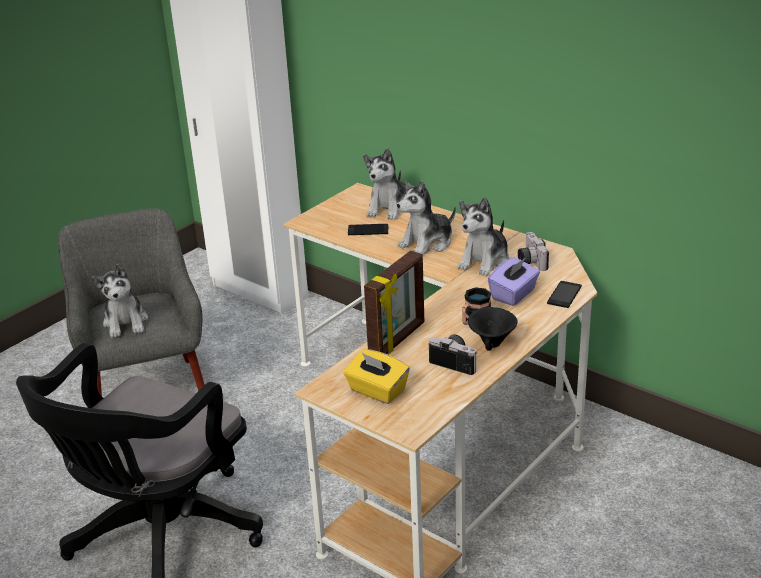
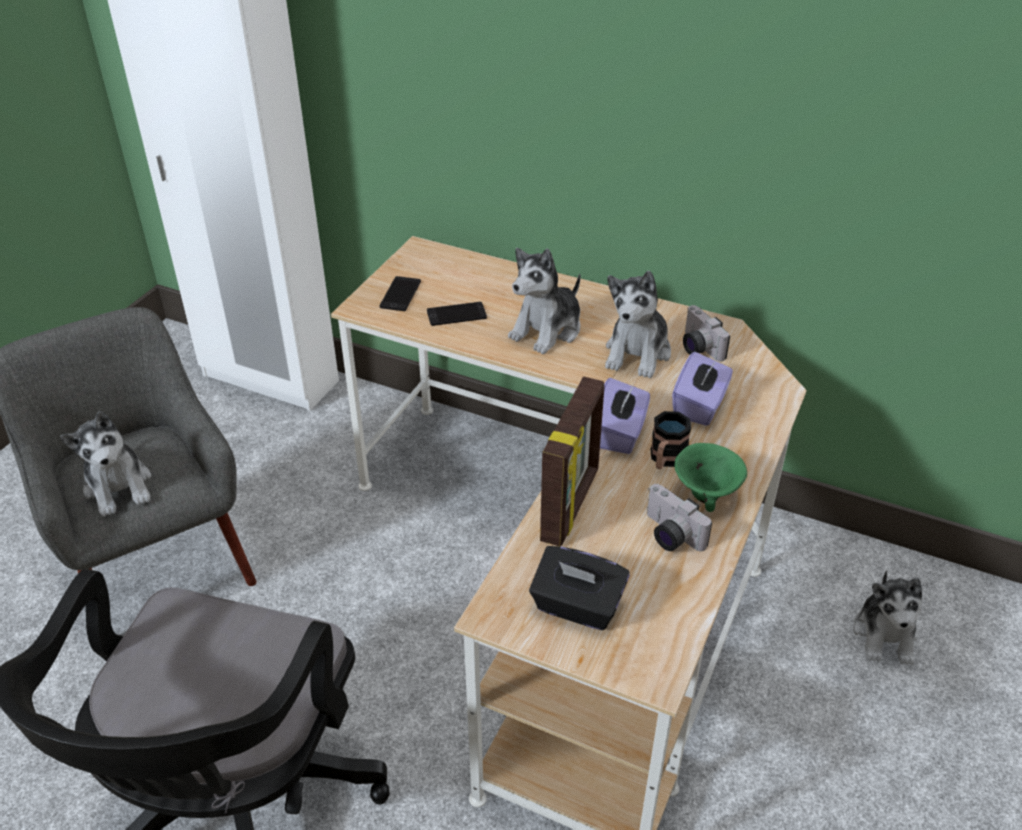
camera: 15 degrees left, 10 degrees up
yellow tissue box [343,349,410,404] -> black tissue box [529,546,630,630]
plush toy [363,148,405,220] -> plush toy moved to [853,570,922,665]
camera [429,334,478,375] -> camera turned 150 degrees counterclockwise [647,484,712,551]
black bowl [468,307,518,351] -> green bowl [675,443,747,512]
phone [547,281,582,308] -> phone moved to [380,276,421,311]
none -> purple tissue box [600,378,650,454]

